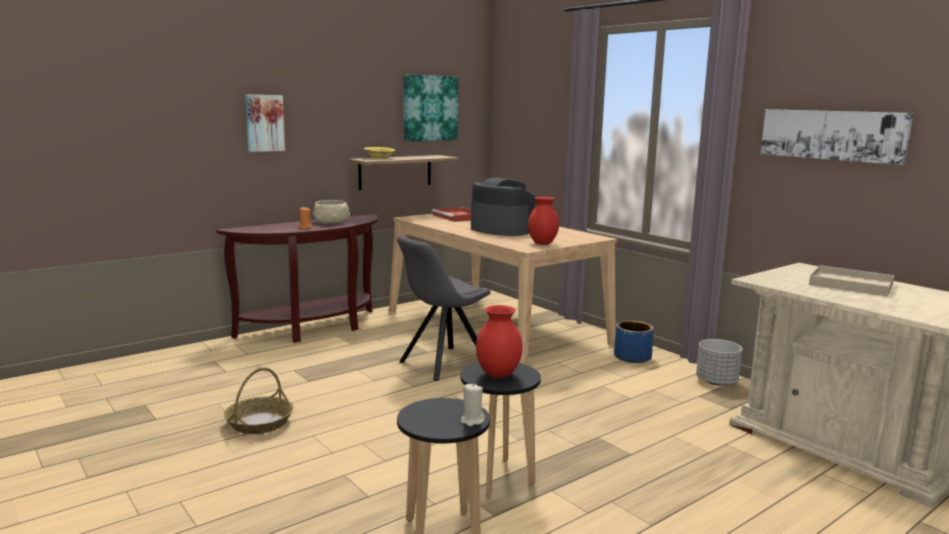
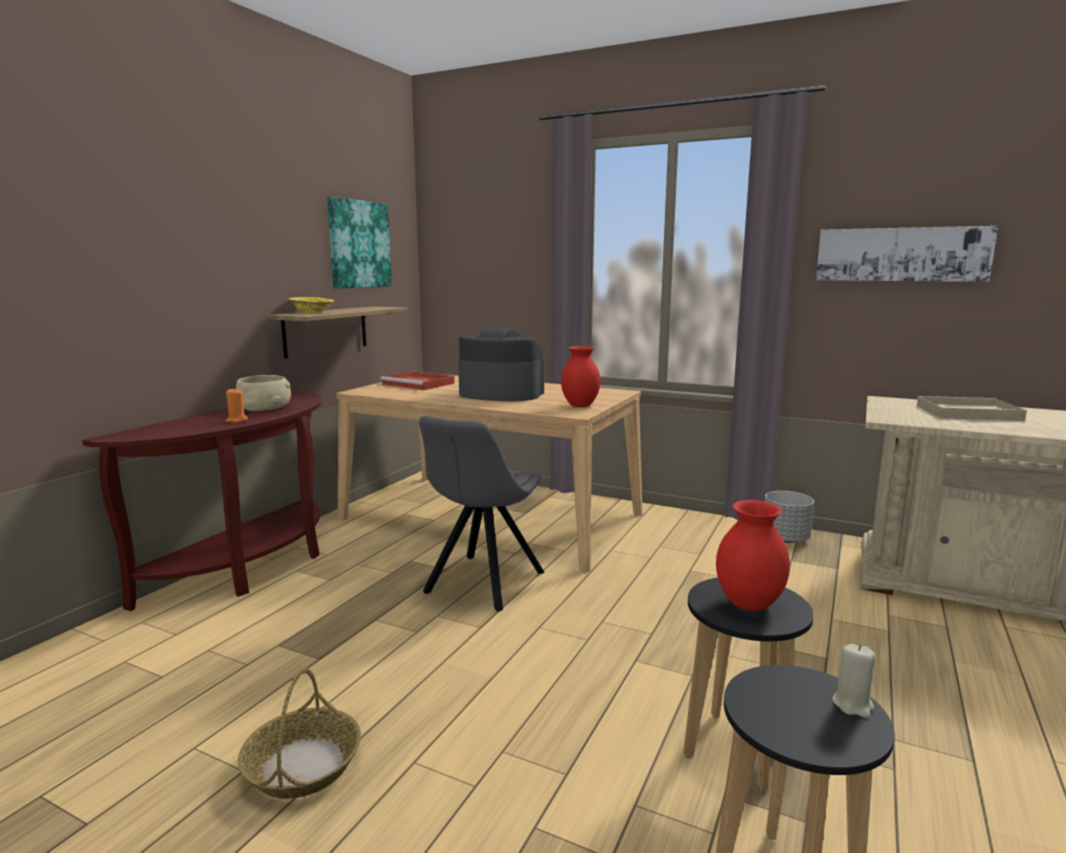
camera: 25 degrees left, 0 degrees up
picture [245,94,285,152] -> none
blue planter [614,321,654,363] -> none

